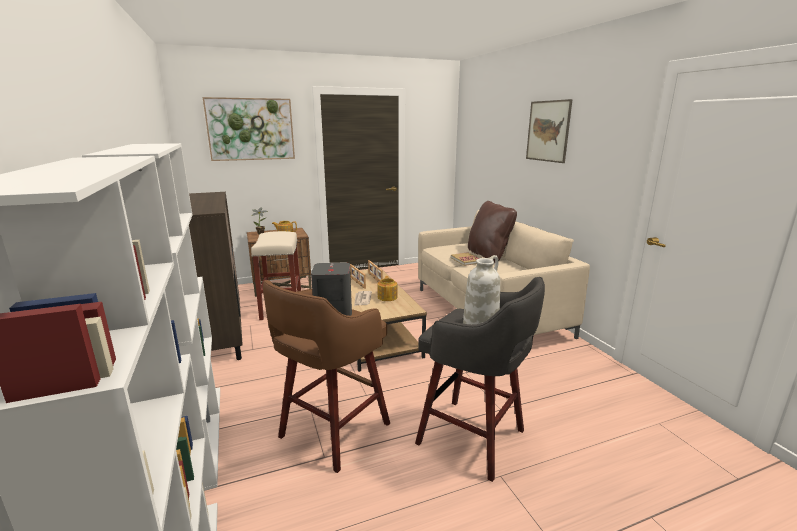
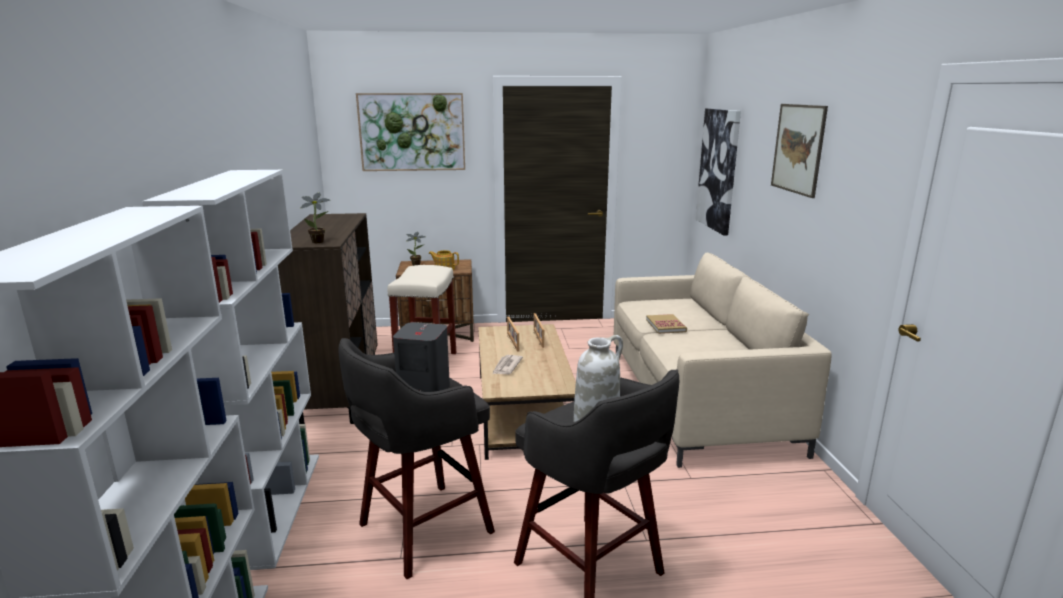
camera: 15 degrees right, 0 degrees up
brown stool [263,280,390,473] -> grey stool [338,338,495,579]
teapot [378,276,398,301] -> none
brown pillow [468,201,517,263] -> none
none -> potted plant [301,192,330,243]
none -> picture [696,108,741,235]

